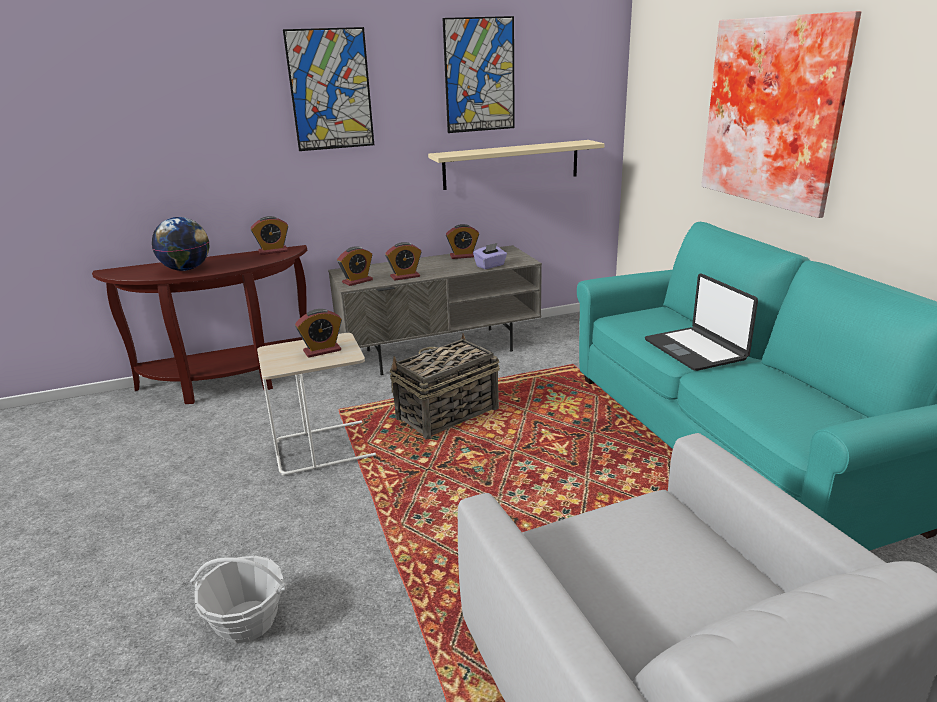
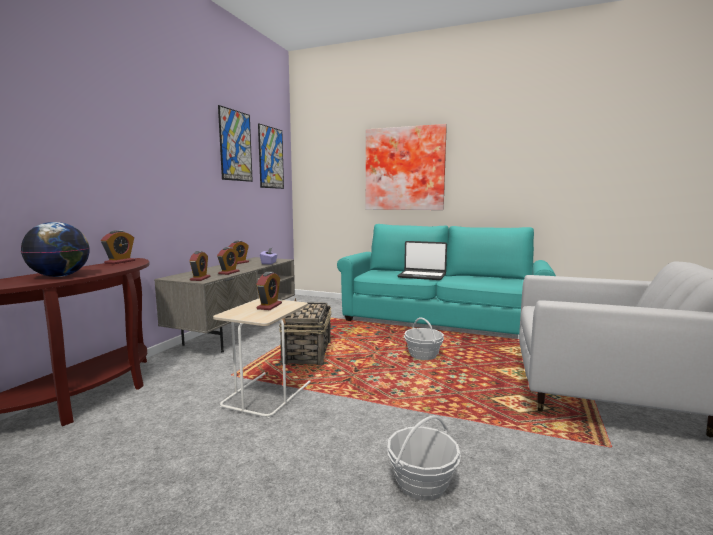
camera: 50 degrees left, 15 degrees down
picture [283,27,374,151] -> picture moved to [258,123,284,189]
beige shelf [428,140,604,190] -> none
none -> basket [404,317,444,360]

